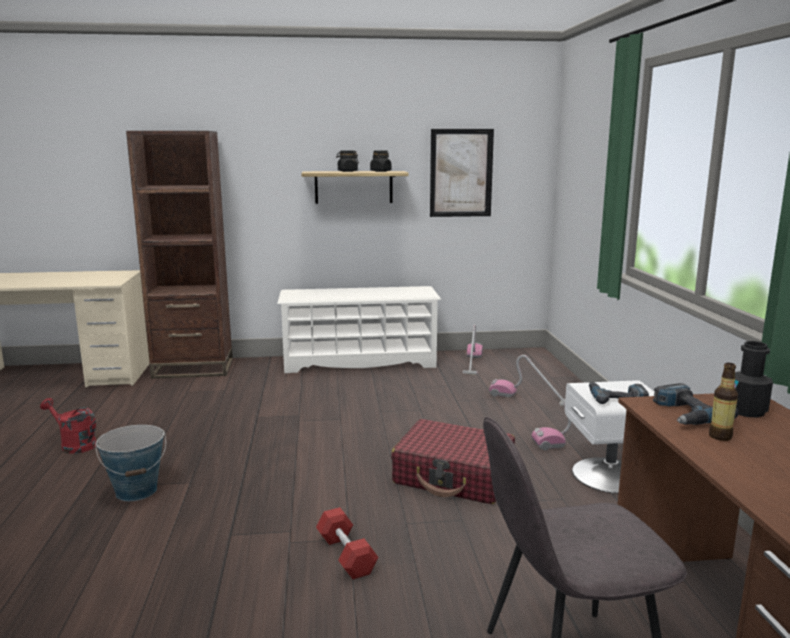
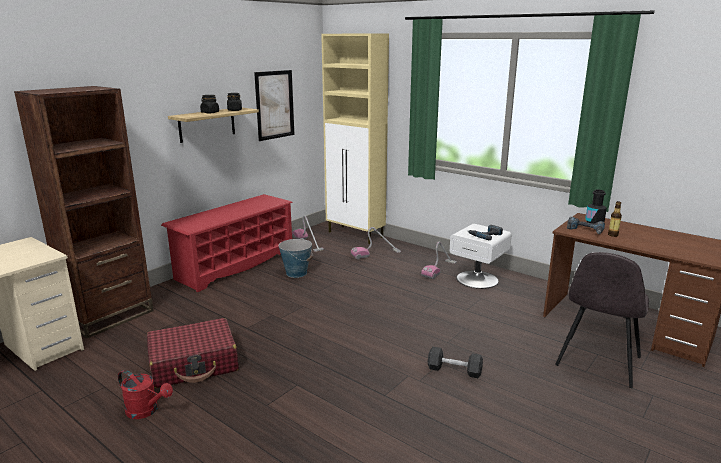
camera: 45 degrees left, 5 degrees up
red watering can [40,398,96,454] -> red watering can turned 135 degrees counterclockwise [118,370,173,419]
bucket [95,425,166,501] -> bucket moved to [279,238,313,278]
white shoe rack [277,286,441,373] -> red shoe rack [161,194,293,292]
red dumbbell [316,507,379,579] -> black dumbbell [427,347,483,378]
red suitcase [391,419,515,504] -> red suitcase moved to [147,318,239,388]
none -> beige cabinet [321,33,389,244]

